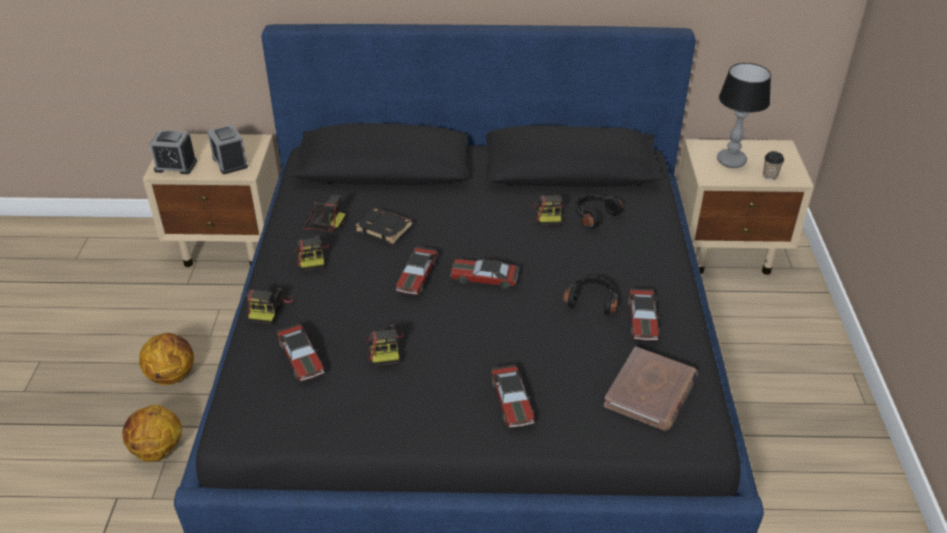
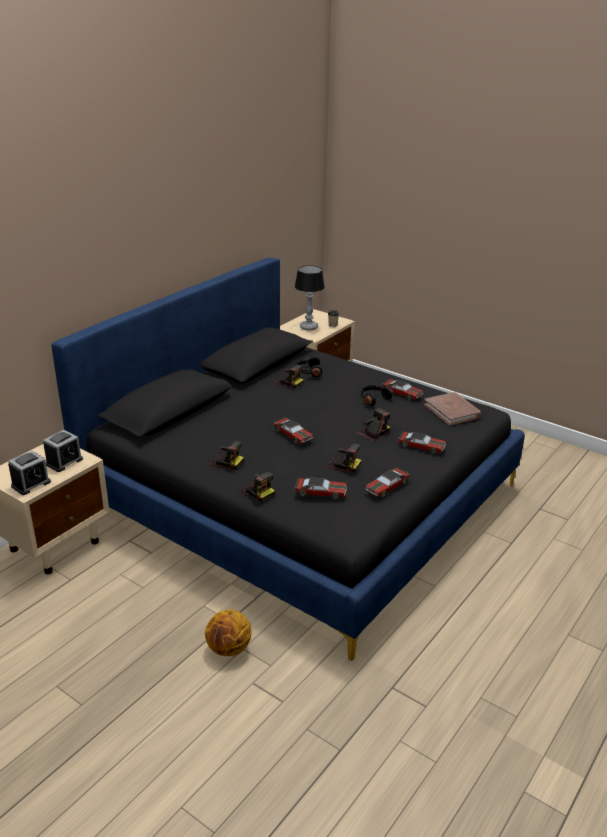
camera: 55 degrees left, 10 degrees down
basketball [139,333,194,385] -> none
alarm clock [207,124,248,174] -> alarm clock turned 60 degrees counterclockwise [43,430,83,472]
camera [302,194,346,232] -> camera moved to [356,408,391,441]
black book [355,207,413,244] -> none
toy car [451,259,519,289] -> toy car moved to [365,468,410,497]

